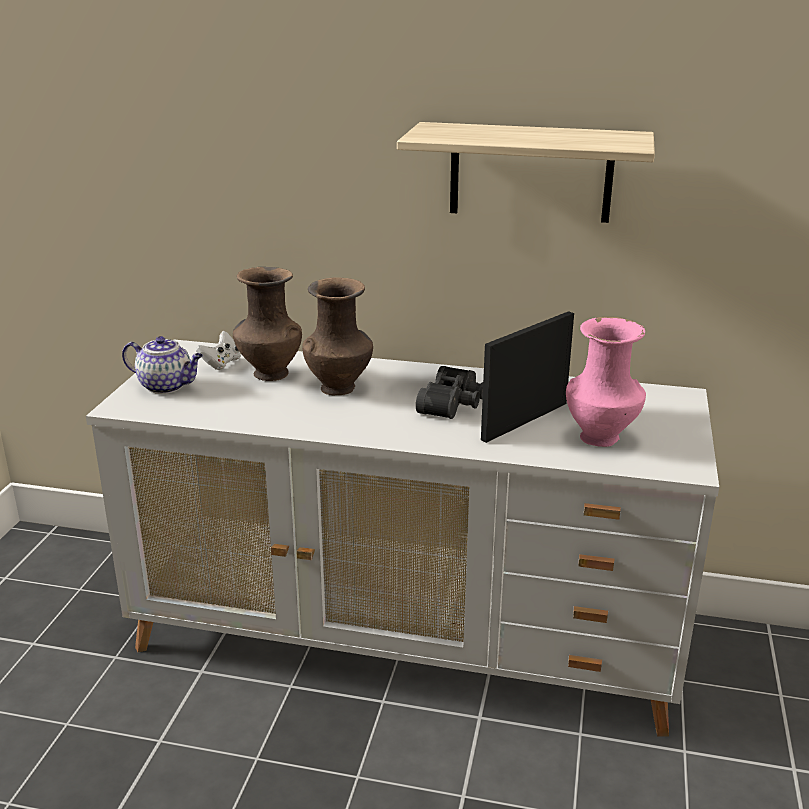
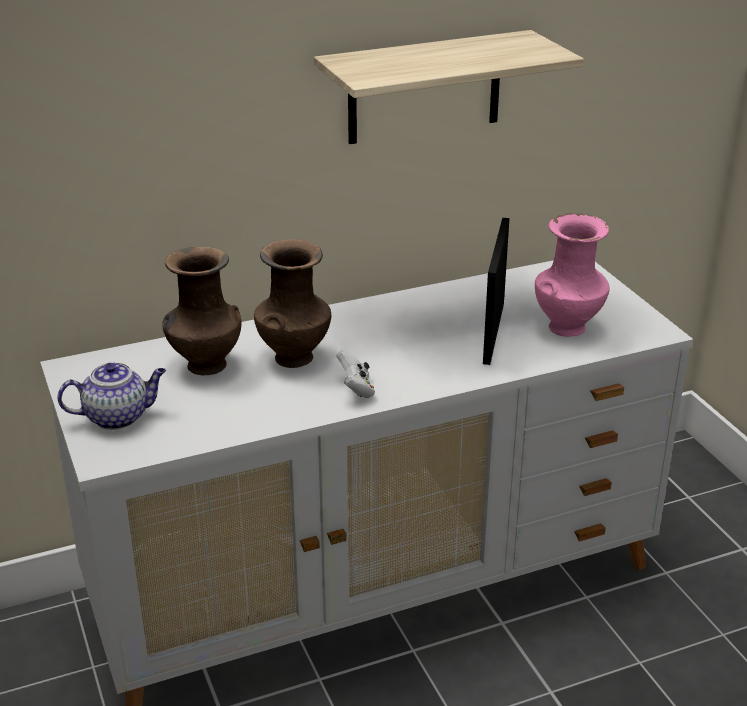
camera: 35 degrees left, 5 degrees up
white game controller [196,331,241,370] -> white game controller moved to [336,351,375,398]
black binoculars [416,366,483,419] -> none

